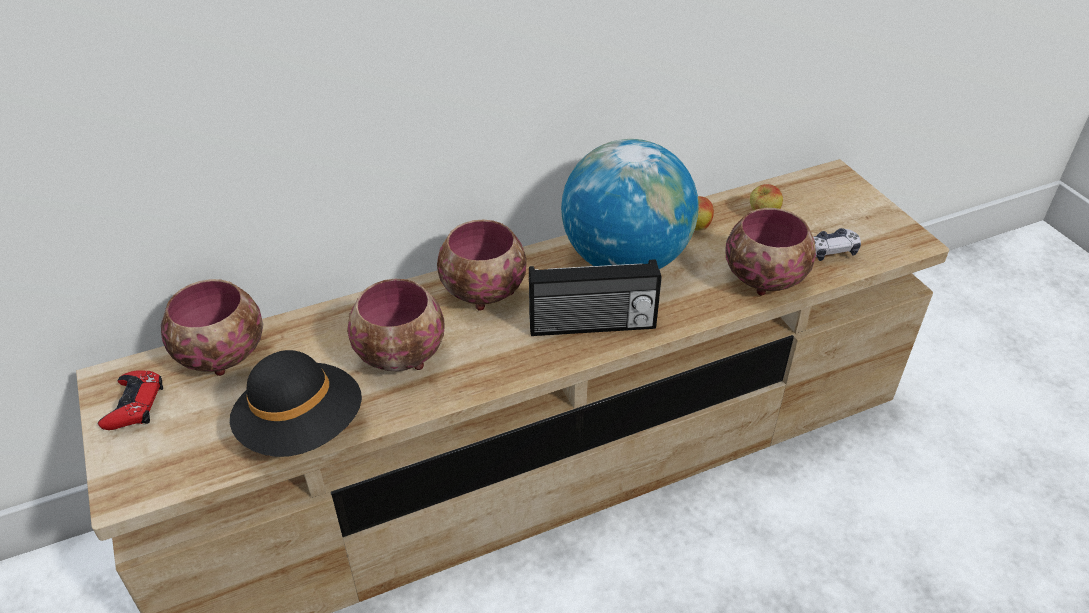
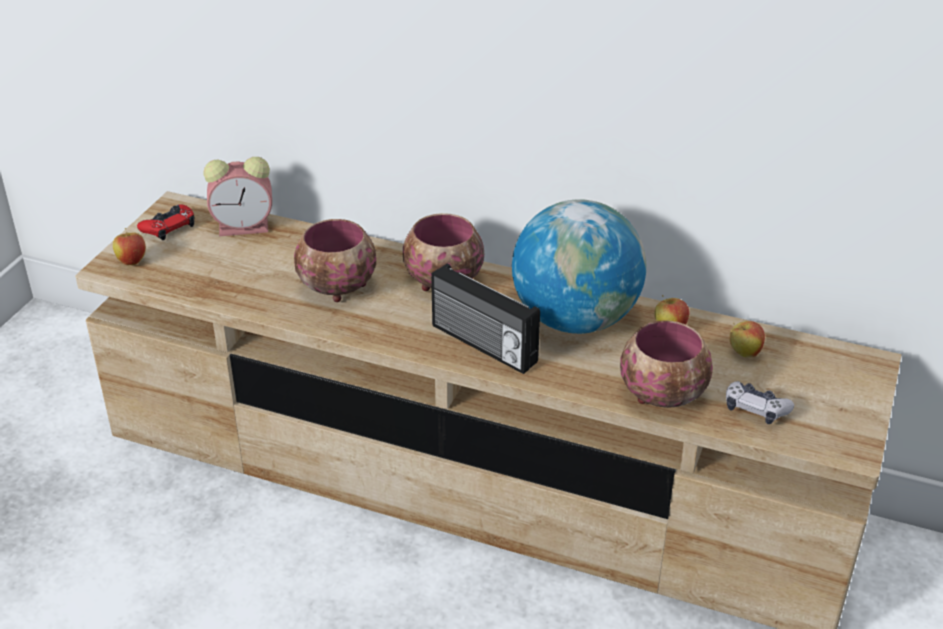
camera: 45 degrees right, 5 degrees down
bowl [161,279,263,376] -> alarm clock [204,157,272,236]
black hat [230,350,362,457] -> none
none -> apple [113,228,146,265]

